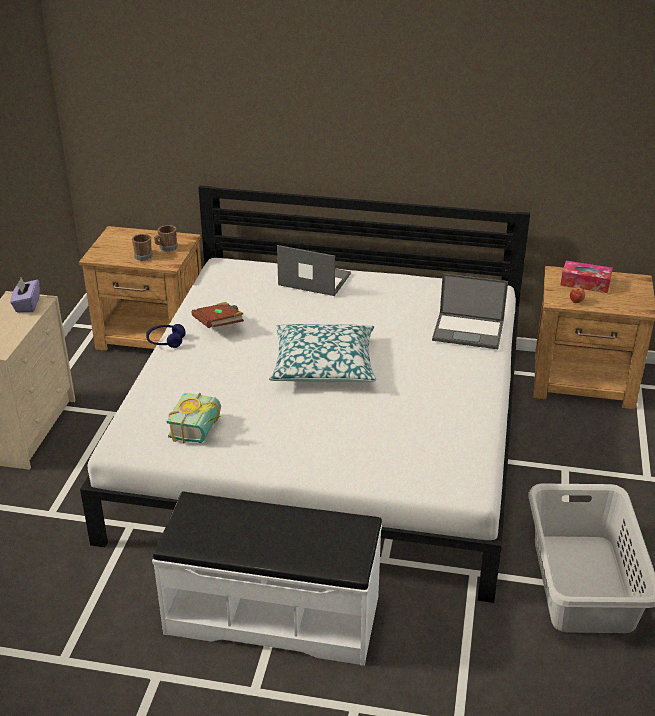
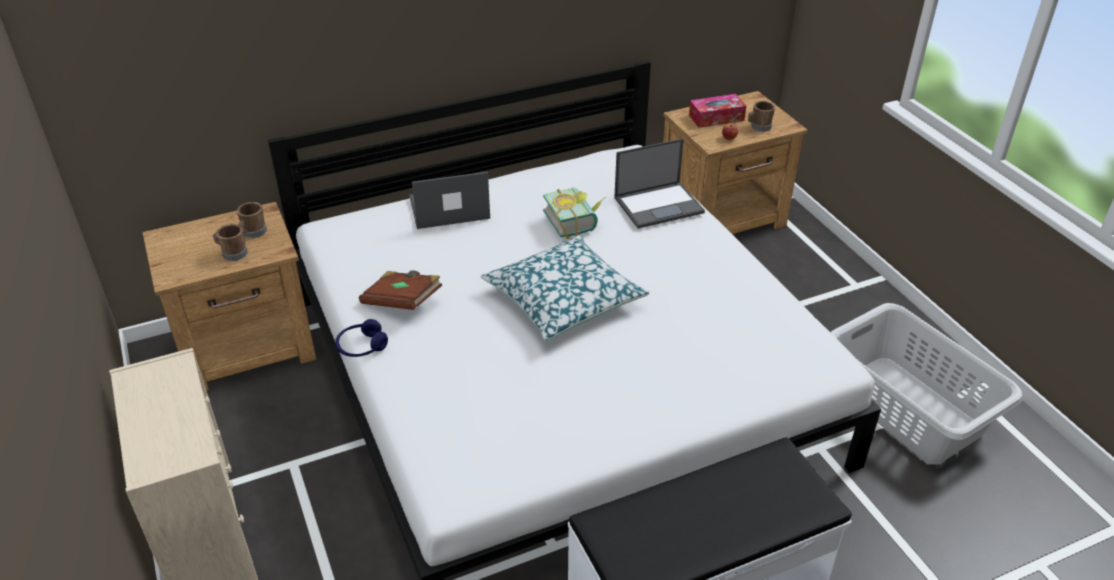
camera: 35 degrees left, 5 degrees up
purple tissue box [10,278,40,312] -> none
book [167,393,221,443] -> book moved to [543,188,606,239]
none -> brown mug [748,101,775,132]

